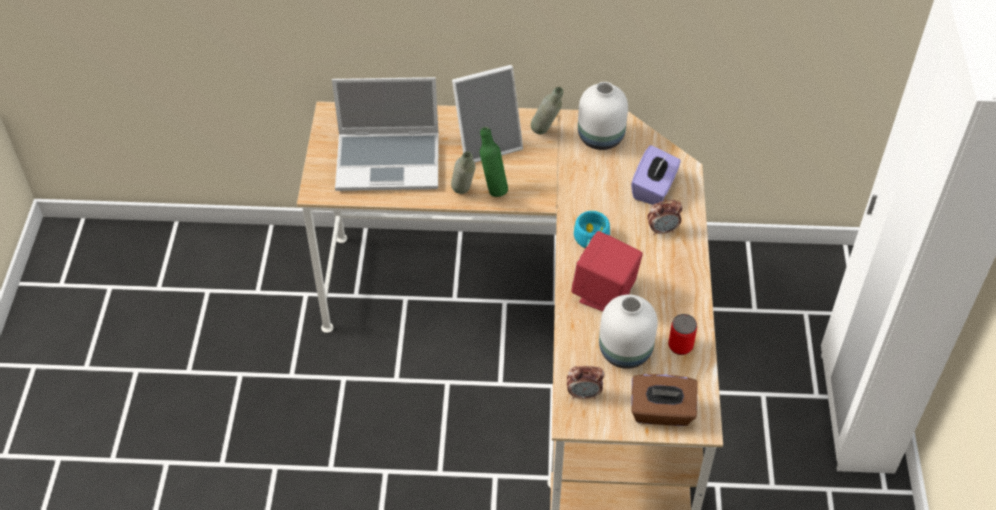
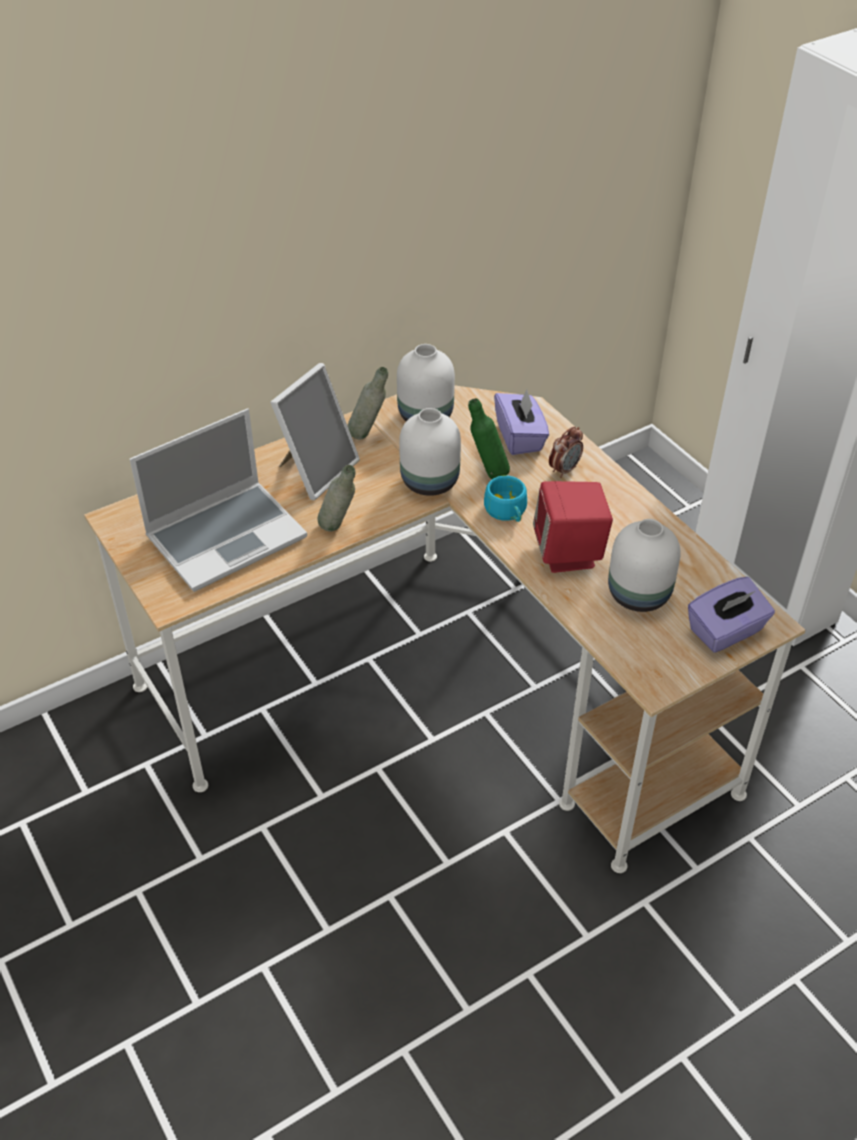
camera: 35 degrees left, 5 degrees down
green bottle [480,127,508,197] -> green bottle moved to [468,398,510,479]
alarm clock [567,366,605,399] -> none
brown tissue box [631,374,698,426] -> purple tissue box [688,577,775,653]
can [668,314,697,355] -> none
none -> white vase [399,408,461,496]

